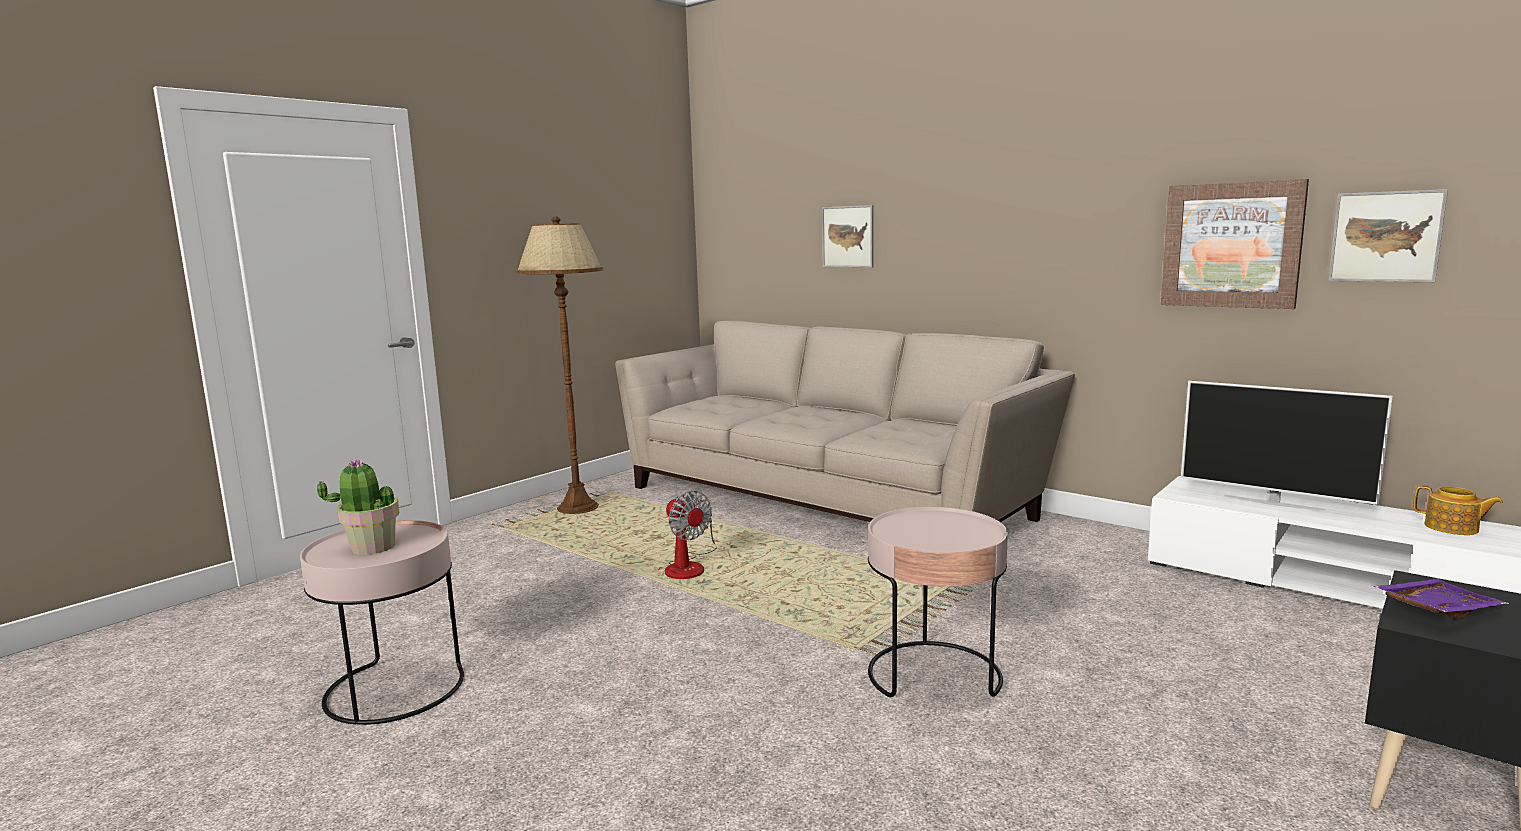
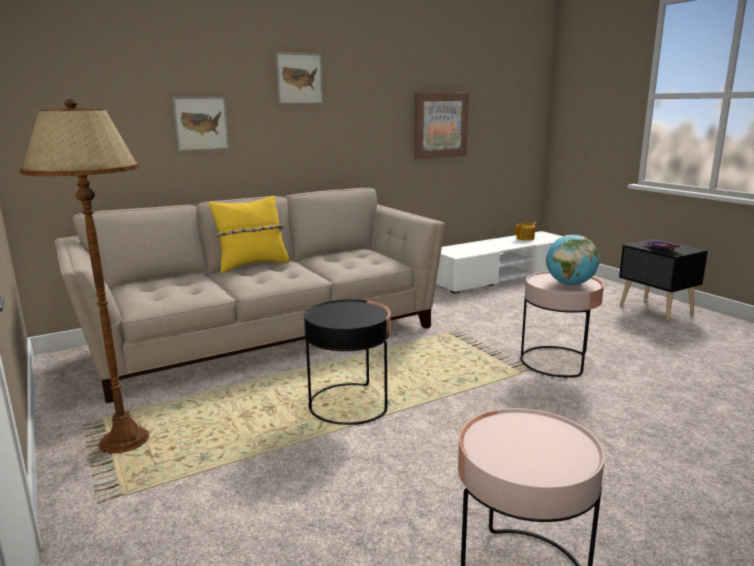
camera: 70 degrees left, 5 degrees up
potted plant [317,458,399,555] -> none
fan [665,491,717,579] -> black side table [304,299,391,425]
television [1181,381,1393,511] -> none
picture [1328,189,1448,282] -> picture moved to [275,52,323,104]
none -> yellow pillow [209,196,289,273]
none -> globe [546,235,599,285]

